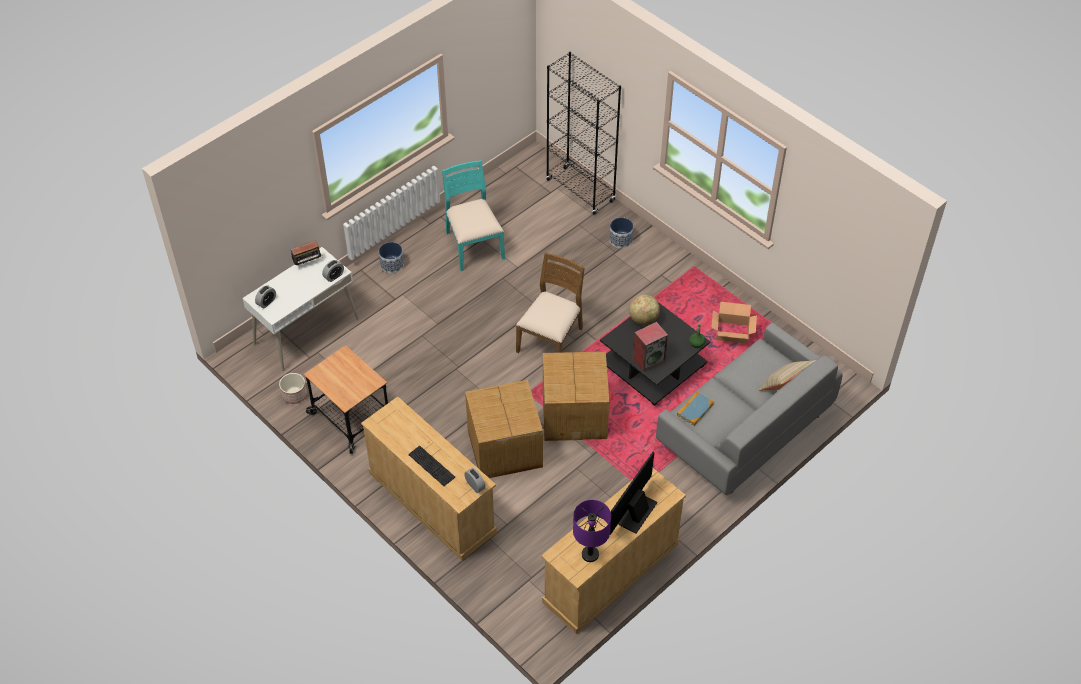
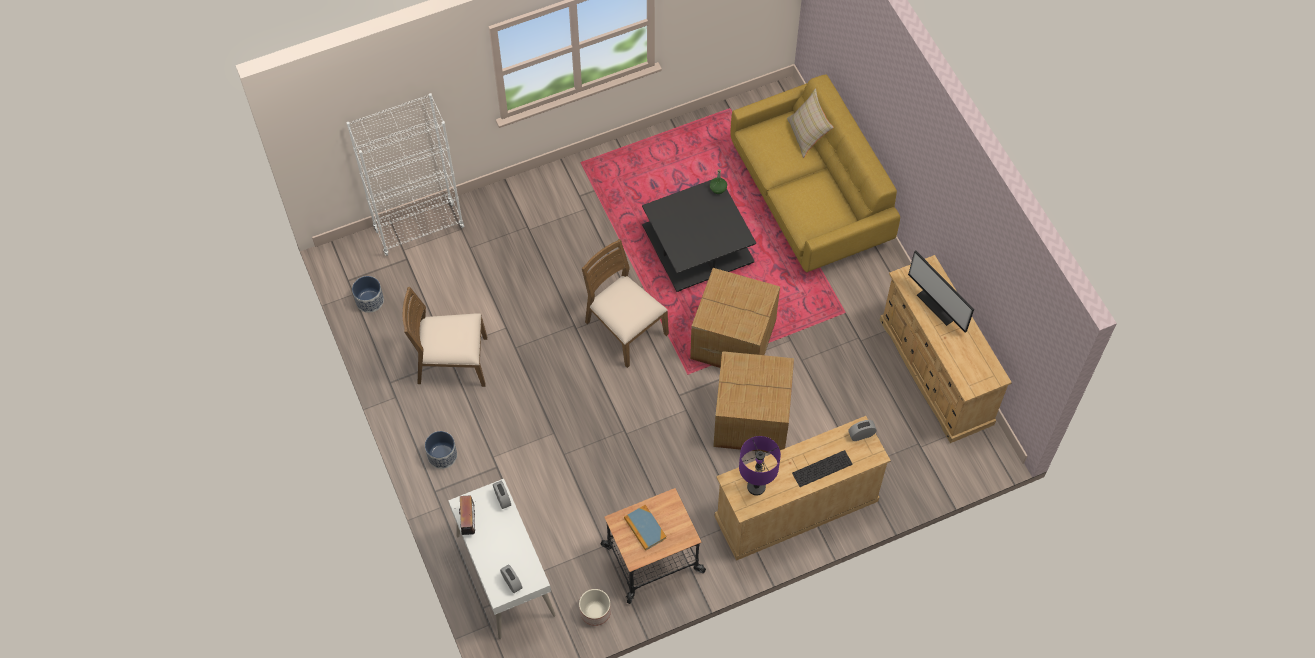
camera: 70 degrees left, 10 degrees up
turquoise chair [442,160,505,271] -> brown chair [403,287,487,387]
black bookcase [546,52,621,215] -> white bookcase [347,93,465,256]
purple table lamp [573,500,611,562] -> purple table lamp moved to [739,436,781,496]
planter [609,217,634,248] -> planter moved to [352,276,384,313]
globe [629,295,660,325] -> none
speaker [633,322,668,372] -> none
grey sofa [656,323,843,495] -> yellow sofa [730,74,900,272]
book [677,391,714,426] -> book moved to [624,505,667,551]
cardboard box [711,302,757,343] -> none

